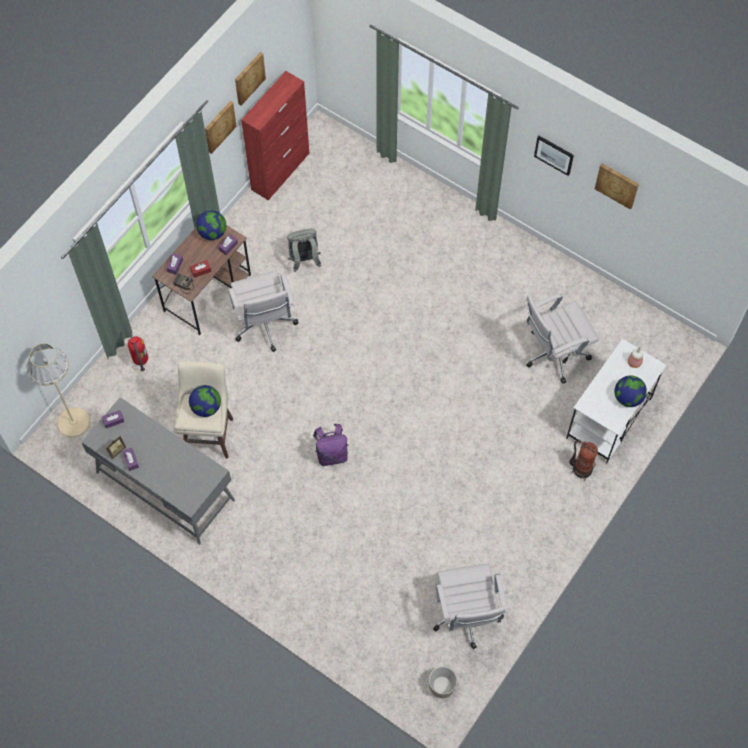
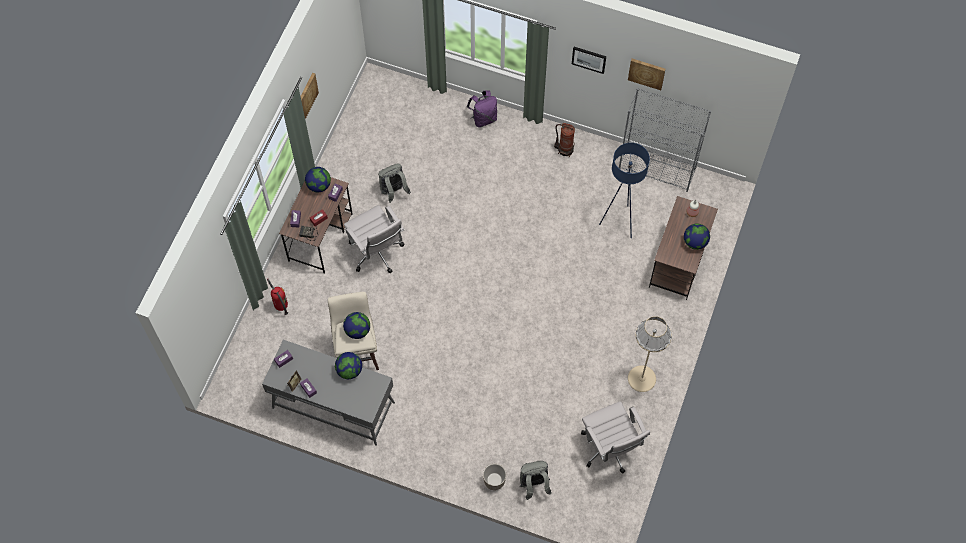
camera: 15 degrees left, 0 degrees up
beige floor lamp [26,343,90,437] -> beige floor lamp moved to [628,316,672,392]
picture [235,52,266,106] -> none
red cabinet [241,71,309,200] -> none
purple backpack [313,424,349,466] -> purple backpack moved to [467,90,497,128]
planter [429,666,457,698] -> planter moved to [483,464,506,490]
white office chair [526,293,599,384] -> blue floor lamp [599,143,650,238]
white desk [566,339,667,464] -> brown desk [649,196,718,300]
fire extinguisher [569,441,598,481] -> fire extinguisher moved to [554,123,575,157]
none -> globe [335,352,362,379]
none -> grey backpack [520,461,551,500]
none -> grey bookcase [619,88,711,192]

